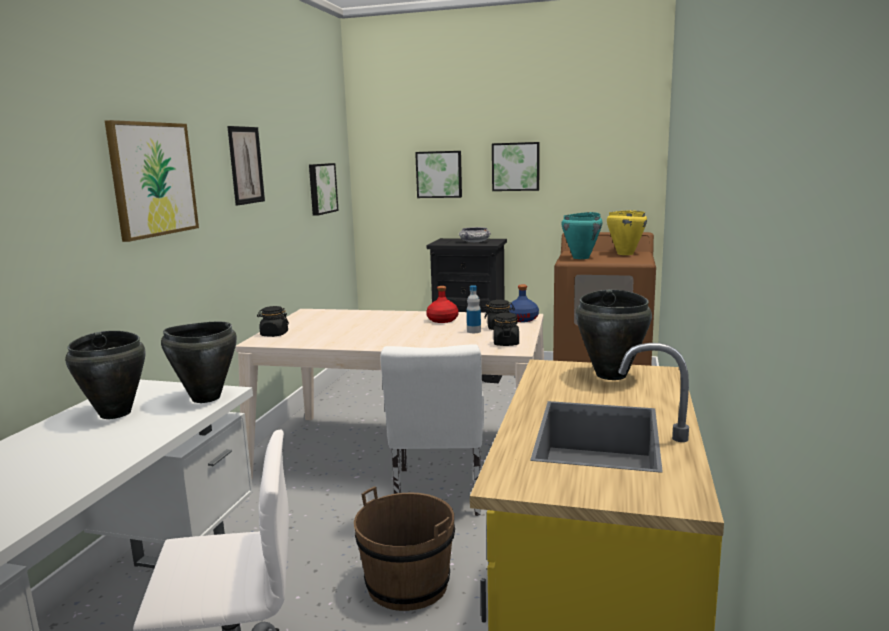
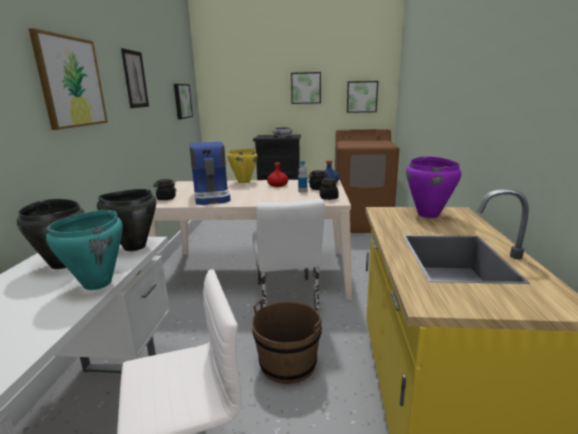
camera: 10 degrees left, 5 degrees up
picture [415,151,462,198] -> picture moved to [347,81,378,113]
turquoise cooking pot [561,212,602,259] -> turquoise cooking pot moved to [46,210,123,290]
black cooking pot [576,290,652,380] -> purple cooking pot [406,156,462,218]
yellow cooking pot [607,210,647,255] -> yellow cooking pot moved to [227,149,257,183]
none -> coffee machine [190,142,231,205]

